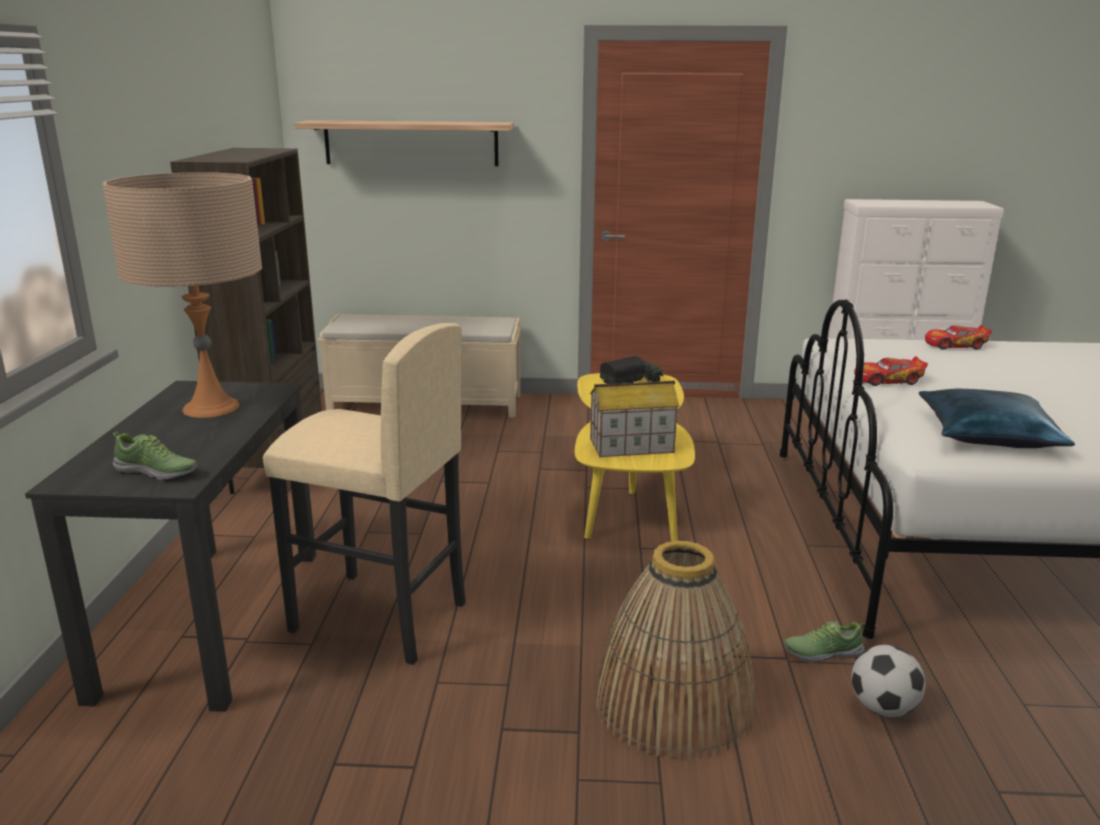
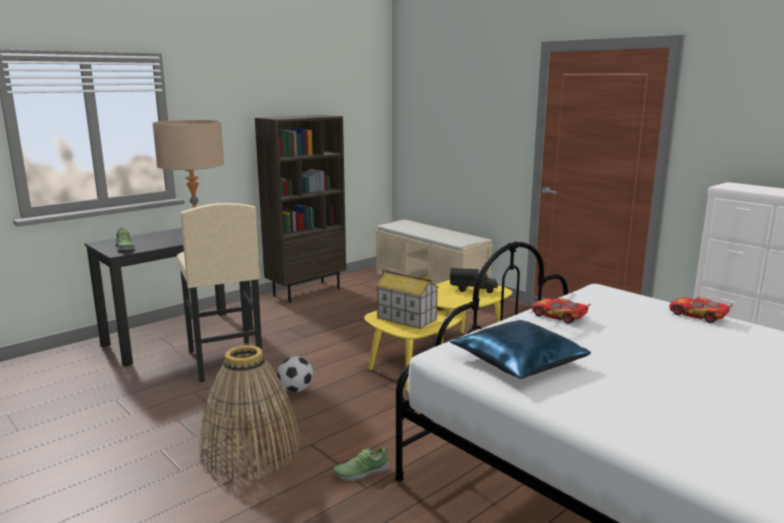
camera: 45 degrees right, 5 degrees down
shelf [294,120,514,166] -> none
shoe [784,621,865,663] -> shoe turned 60 degrees counterclockwise [333,447,390,481]
football [852,645,925,717] -> football moved to [277,356,313,392]

